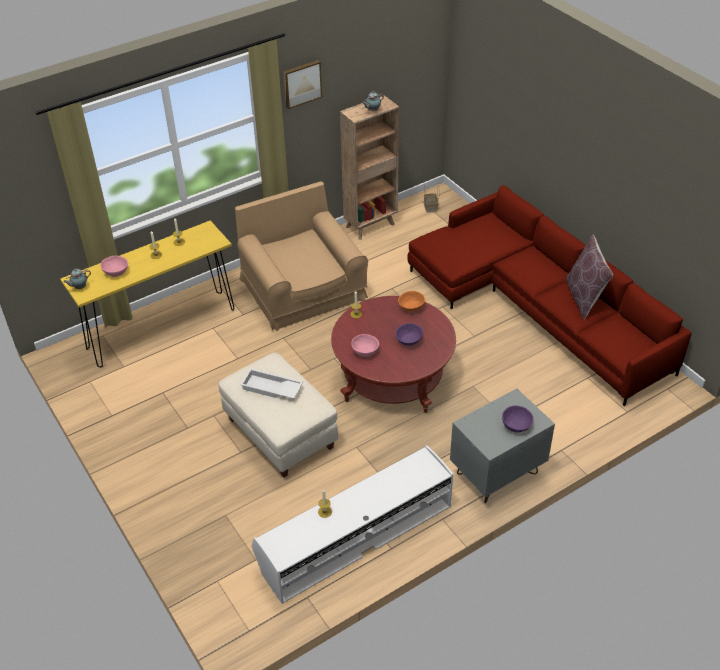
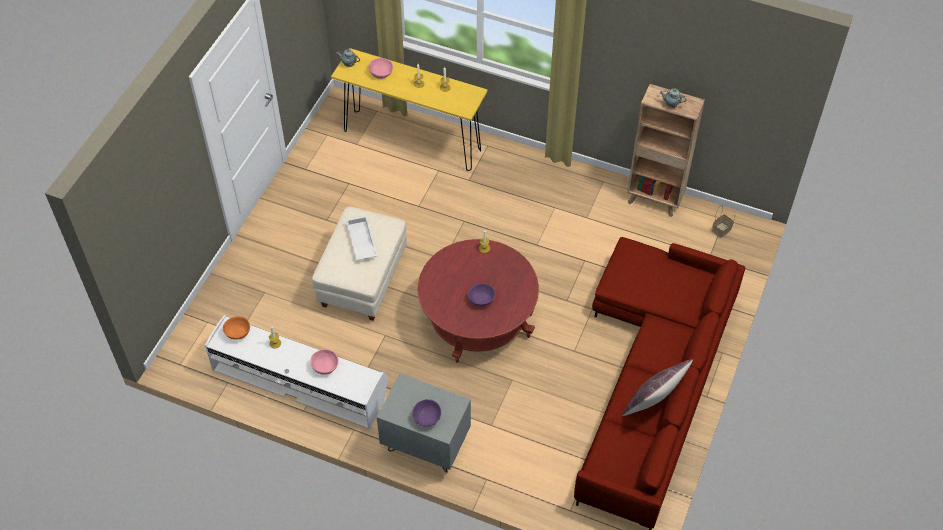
camera: 55 degrees right, 10 degrees up
brown armchair [235,181,368,331] -> none
picture [283,60,322,109] -> none
pink bowl [351,334,379,357] -> pink bowl moved to [311,349,339,375]
orange bowl [398,291,425,312] -> orange bowl moved to [223,316,250,340]

